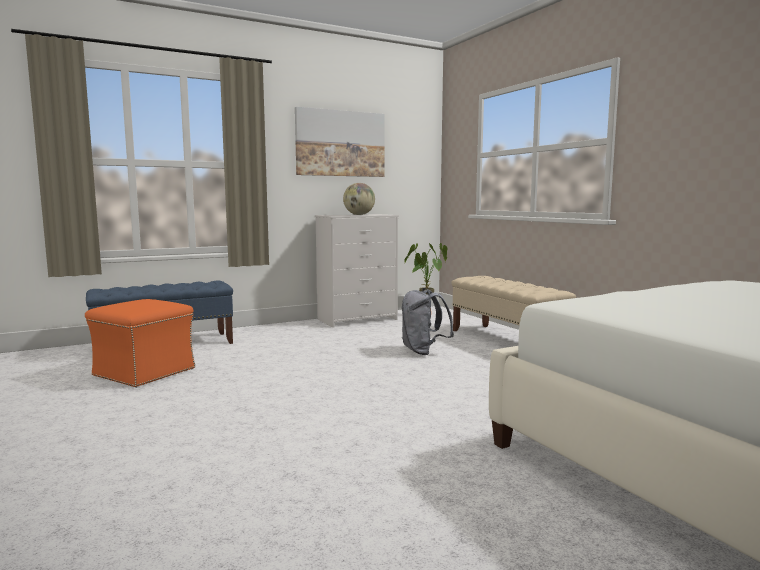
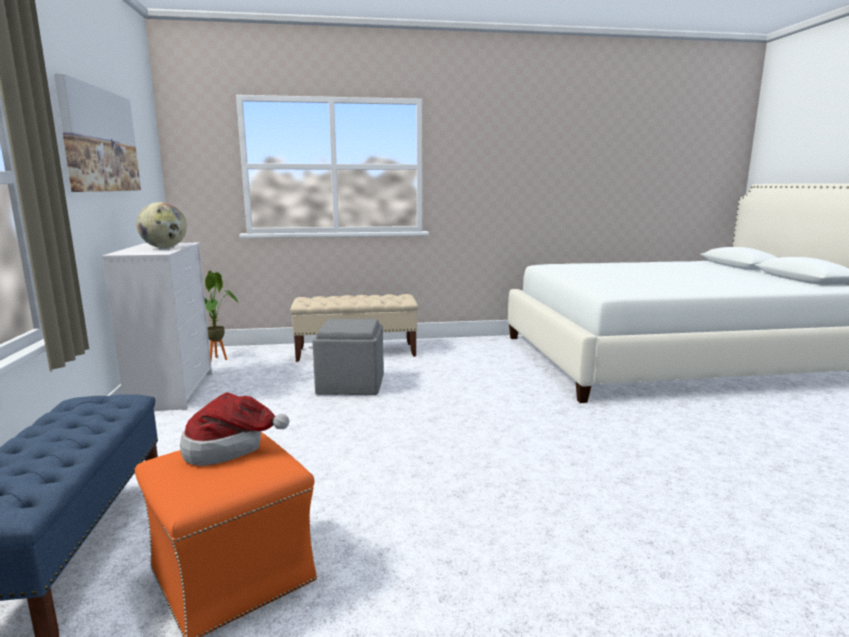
camera: 70 degrees left, 5 degrees up
grey backpack [401,288,454,355] -> grey ottoman [313,319,384,395]
none -> hat [180,392,289,466]

